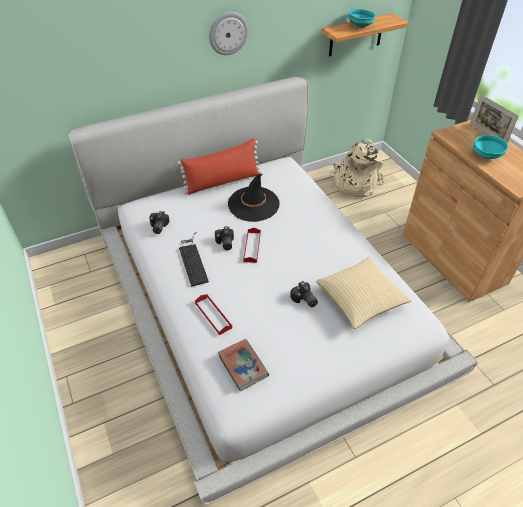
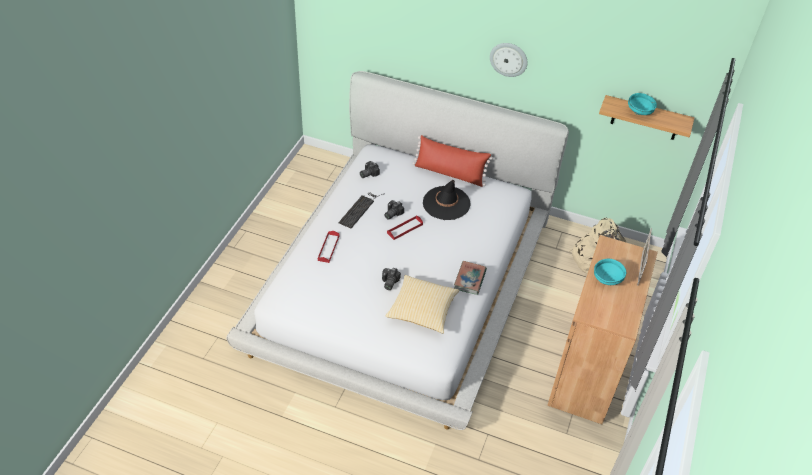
camera: 45 degrees right, 0 degrees up
book [218,339,269,391] -> book moved to [454,261,487,295]

